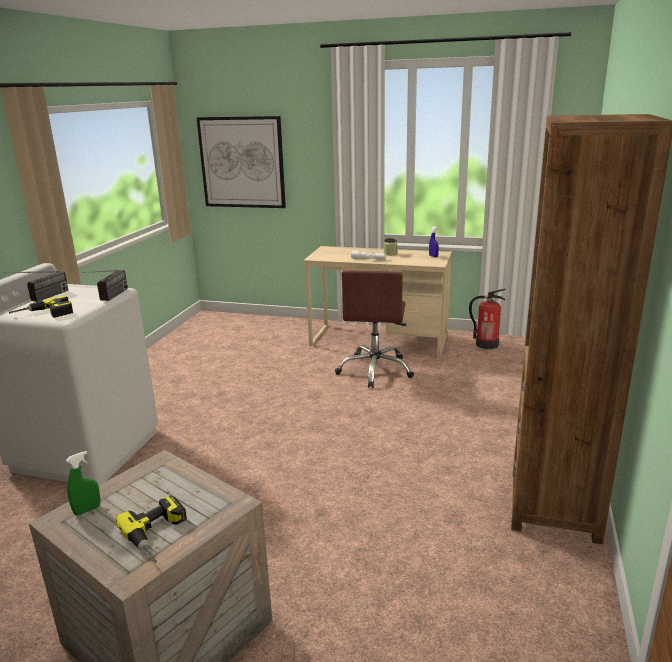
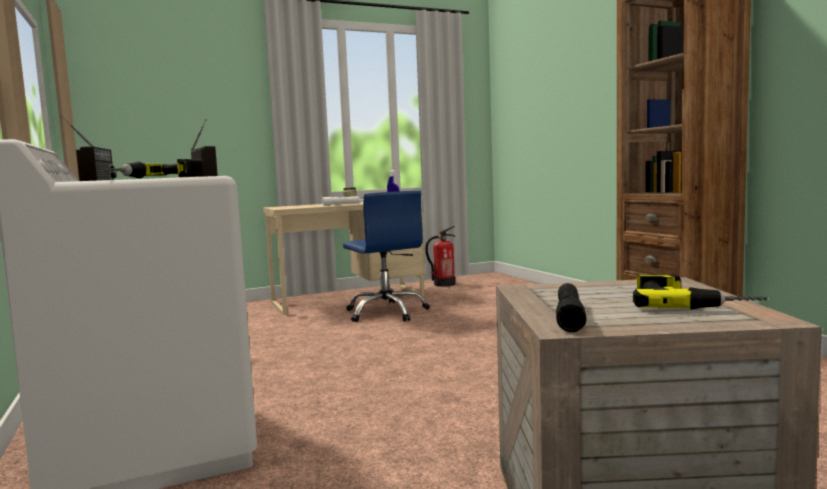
camera: 40 degrees left, 15 degrees down
green spray bottle [66,451,101,515] -> black flashlight [556,283,587,332]
picture [197,116,286,208] -> none
brown office chair [335,271,414,388] -> blue office chair [343,191,430,322]

